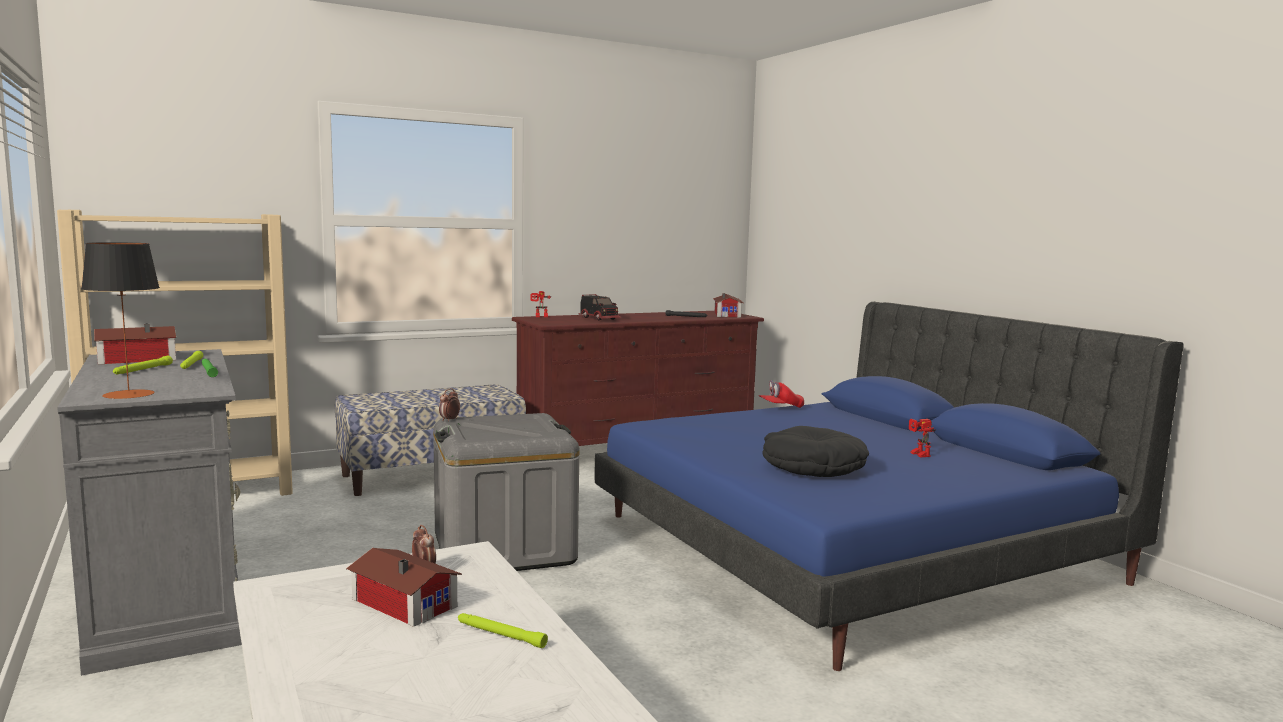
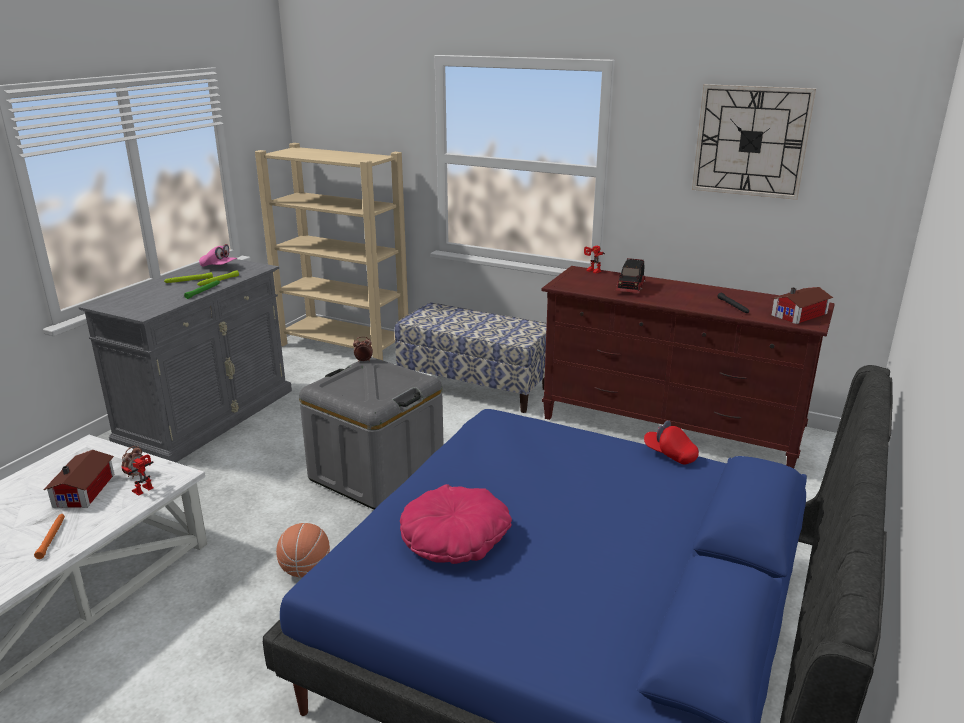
camera: 55 degrees right, 15 degrees up
table lamp [81,242,160,399] -> none
toy house [94,323,176,364] -> pink cap [199,244,237,267]
green flashlight [458,613,548,648] -> orange flashlight [34,514,65,559]
black pillow [762,426,869,477] -> pink pillow [400,484,512,564]
toy robot [909,419,936,457] -> toy robot moved to [121,454,154,496]
none -> basketball [276,523,330,577]
none -> wall clock [692,84,816,200]

